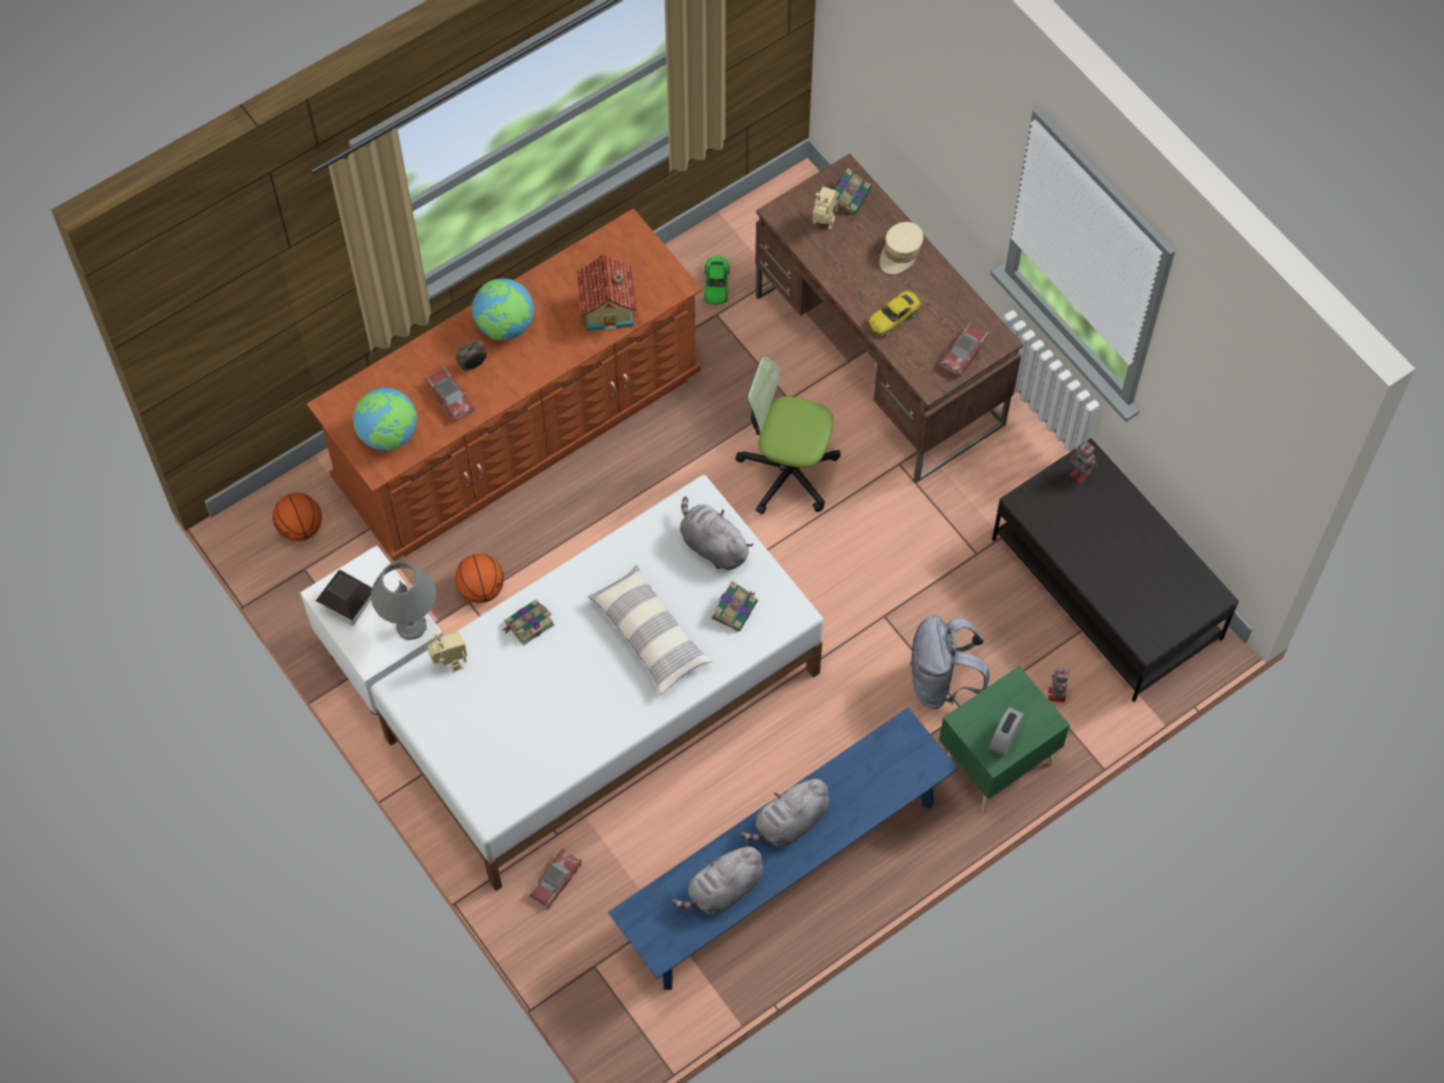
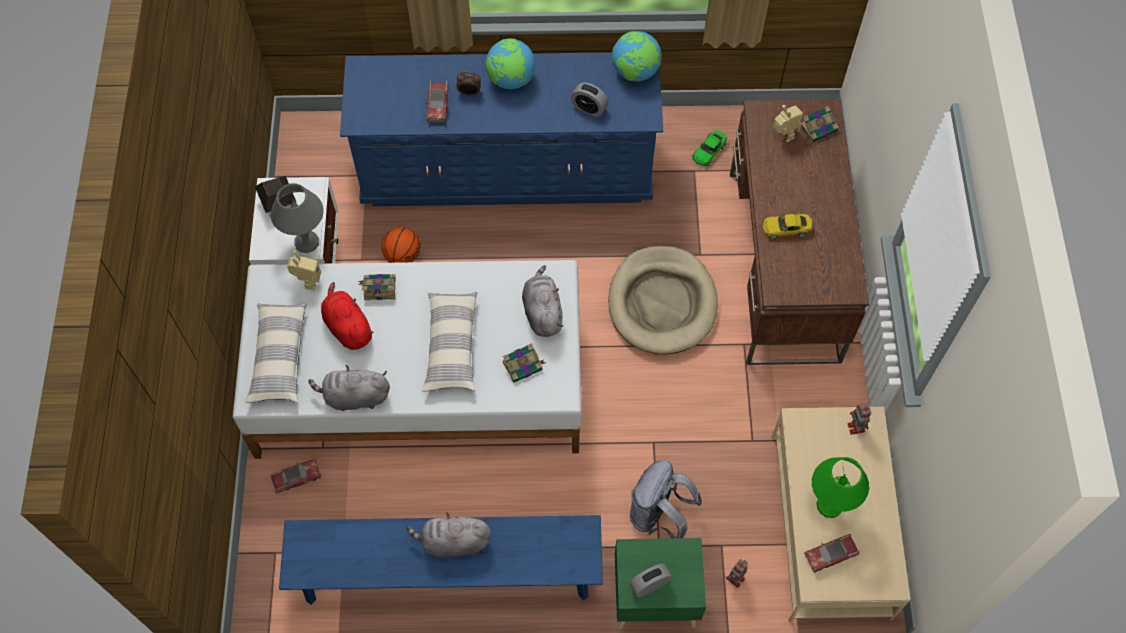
camera: 35 degrees right, 0 degrees up
basketball [273,493,322,541] -> none
brown dresser [307,208,702,561] -> blue dresser [340,52,663,206]
globe [353,388,417,451] -> globe moved to [612,31,662,82]
toy house [577,254,637,331] -> alarm clock [571,83,608,117]
grey plush toy [672,841,763,915] -> grey plush toy moved to [309,365,390,411]
office chair [735,356,841,514] -> beige dog bed [608,246,718,354]
beige cap [880,222,923,274] -> none
toy car [940,322,988,377] -> toy car moved to [804,534,860,573]
black coffee table [992,438,1239,702] -> beige coffee table [771,407,911,622]
none -> pillow [245,302,307,403]
none -> red plush toy [321,282,374,350]
none -> green table lamp [812,457,869,518]

